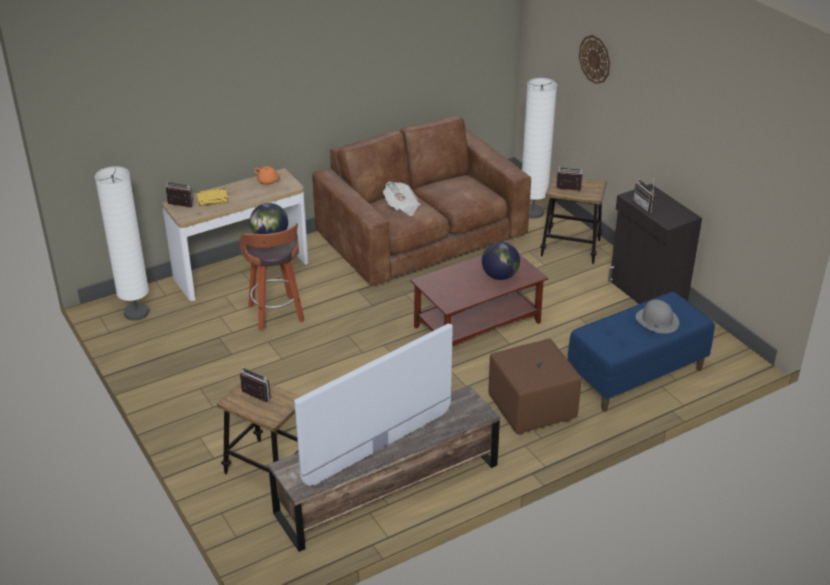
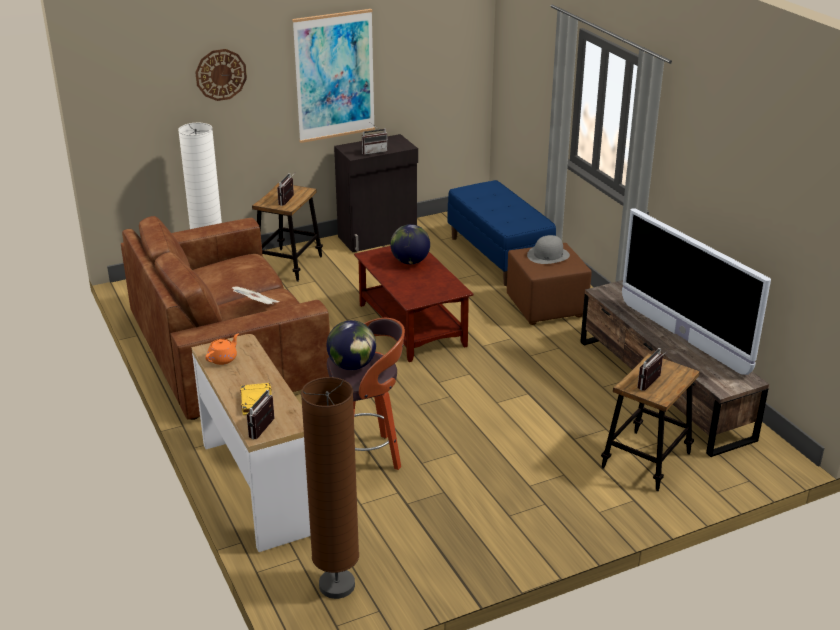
camera: 85 degrees left, 5 degrees down
white floor lamp [95,166,149,321] -> brown floor lamp [301,377,359,599]
grey hat [636,299,679,334] -> grey hat moved to [527,235,570,264]
none -> picture [292,9,375,143]

